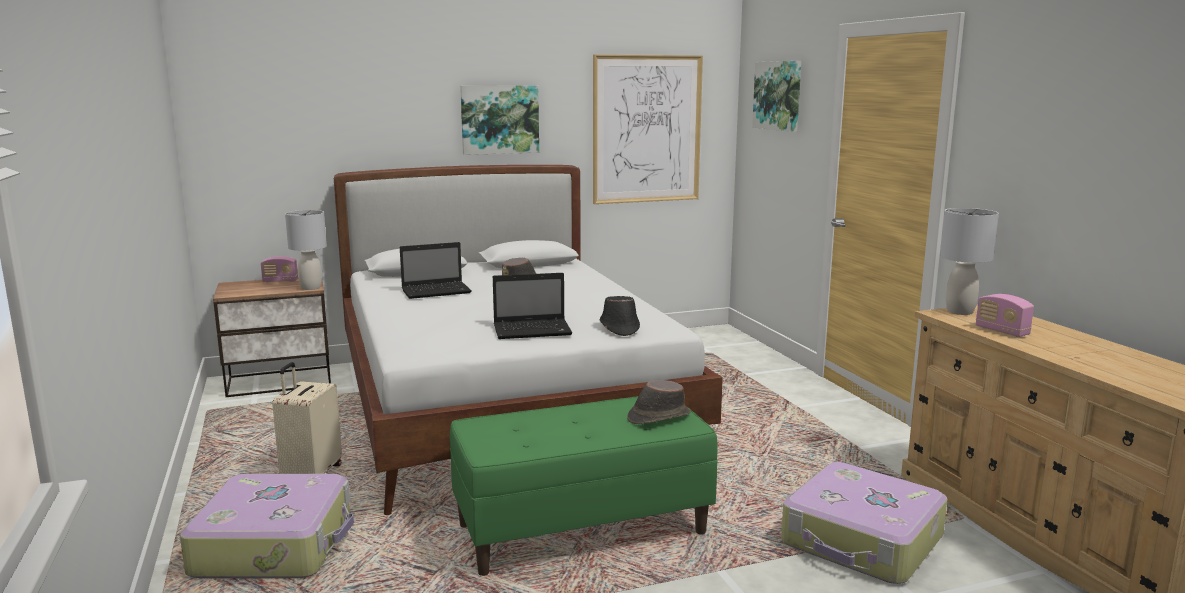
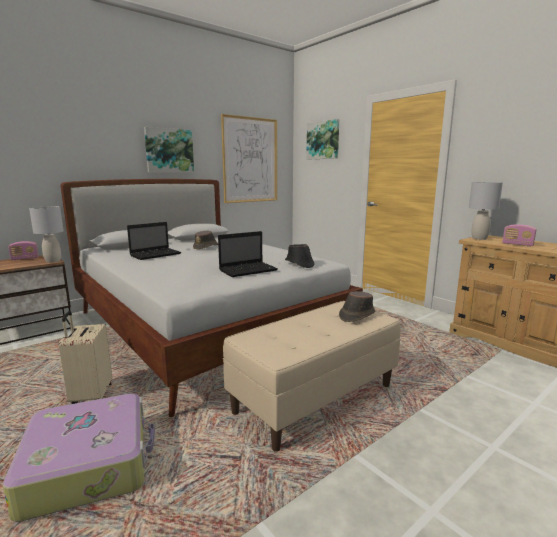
camera: 20 degrees left, 0 degrees up
green bench [450,396,718,576] -> beige bench [223,301,401,452]
suitcase [781,462,947,584] -> none

